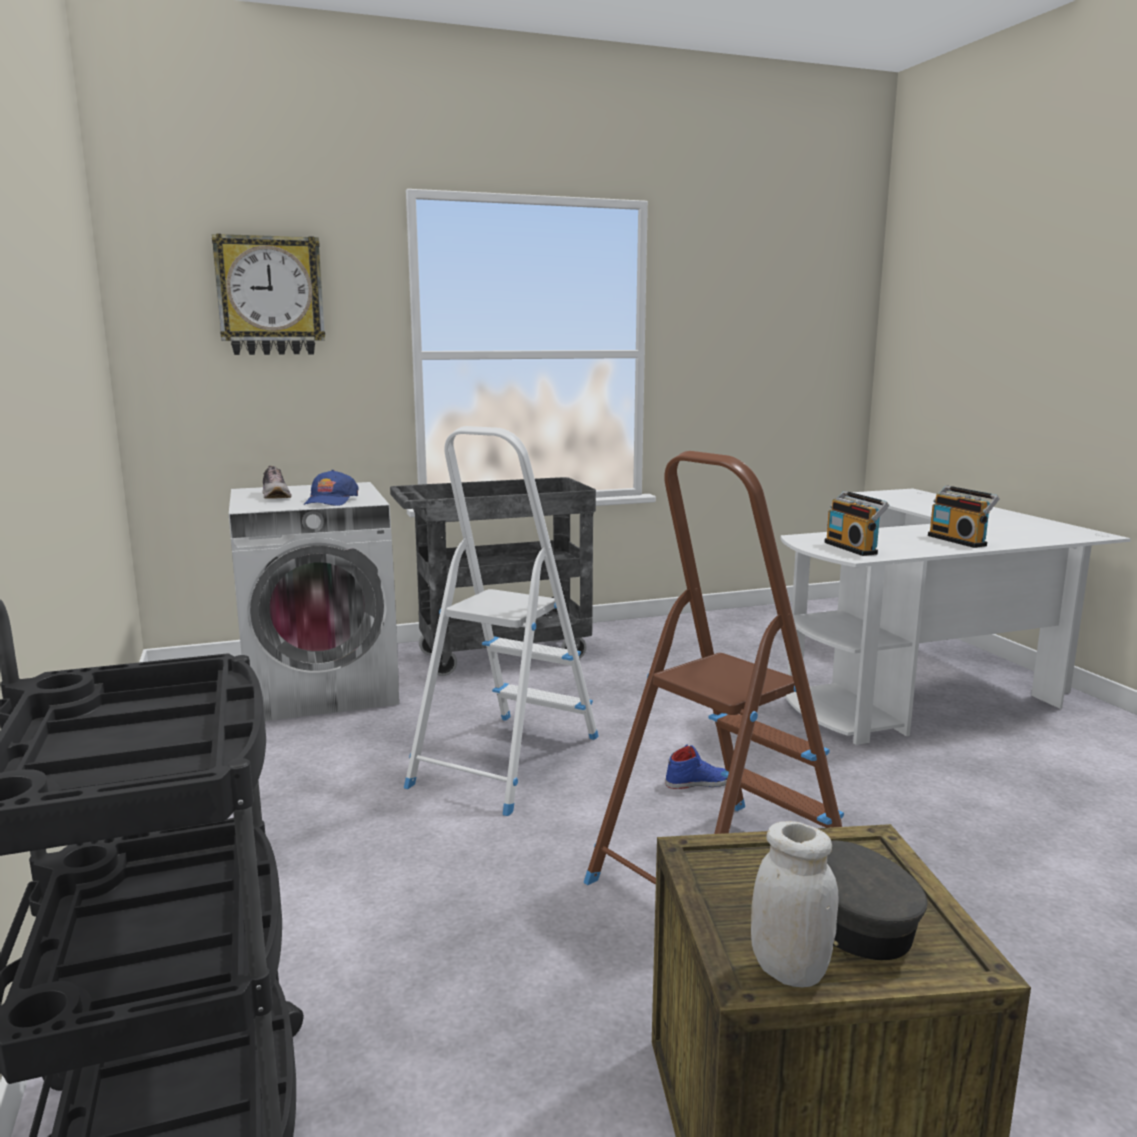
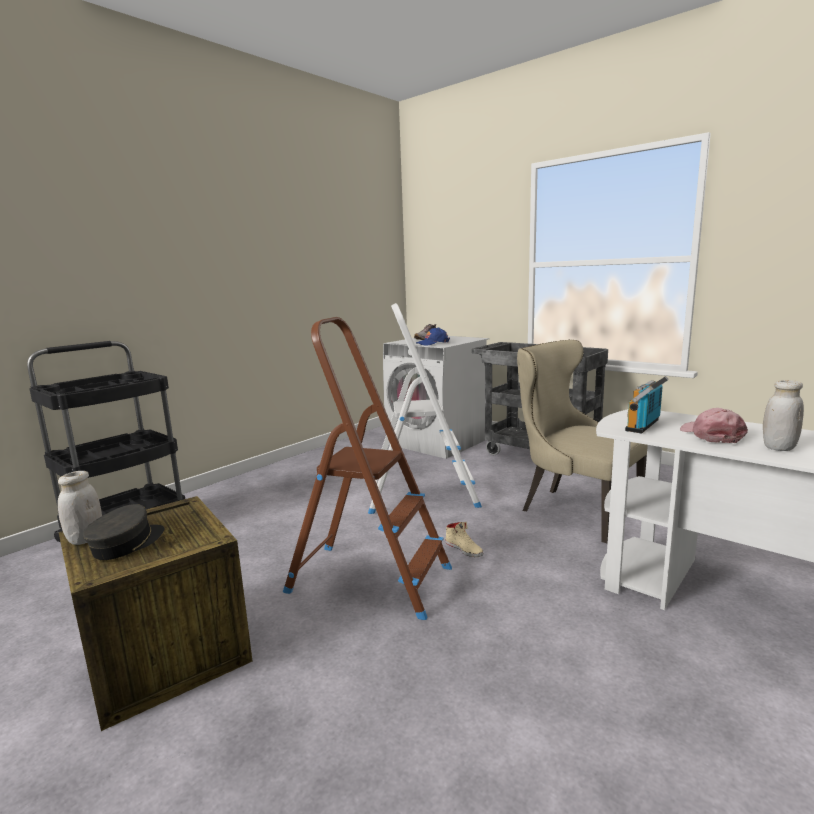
camera: 60 degrees right, 0 degrees up
wall clock [212,233,325,355] -> none
blue shoe [665,744,727,789] -> beige shoe [445,522,483,557]
radio [928,485,999,548] -> white jar [763,380,804,451]
none -> beige chair [517,340,648,543]
none -> pink cap [680,408,748,443]

